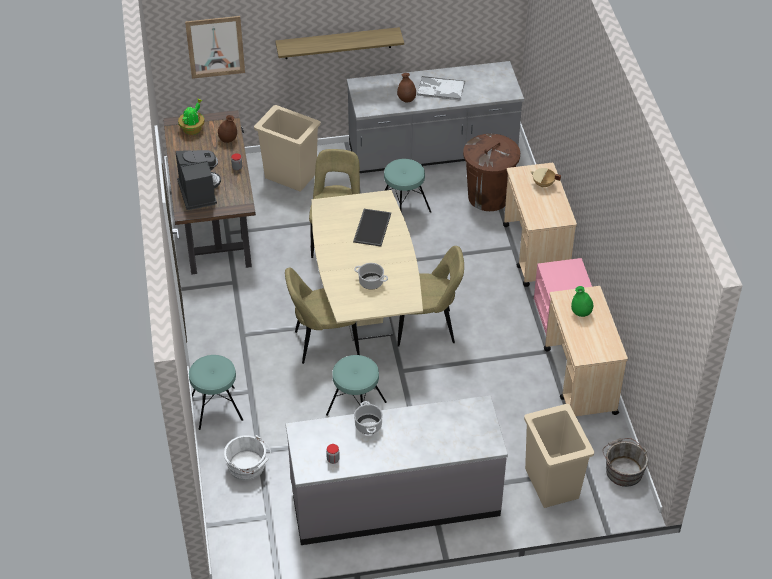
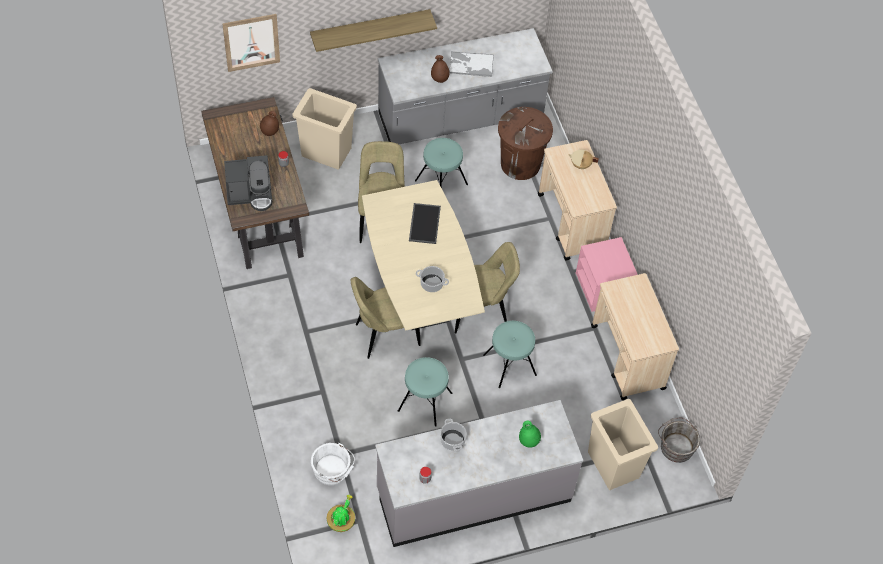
camera: 10 degrees left, 10 degrees up
coffee machine [175,150,221,210] -> coffee machine turned 105 degrees clockwise [224,155,272,211]
potted plant [178,99,204,135] -> potted plant moved to [327,495,355,532]
turquoise stool [189,355,243,430] -> turquoise stool moved to [483,321,537,388]
green vase [571,286,593,317] -> green vase moved to [519,421,541,448]

